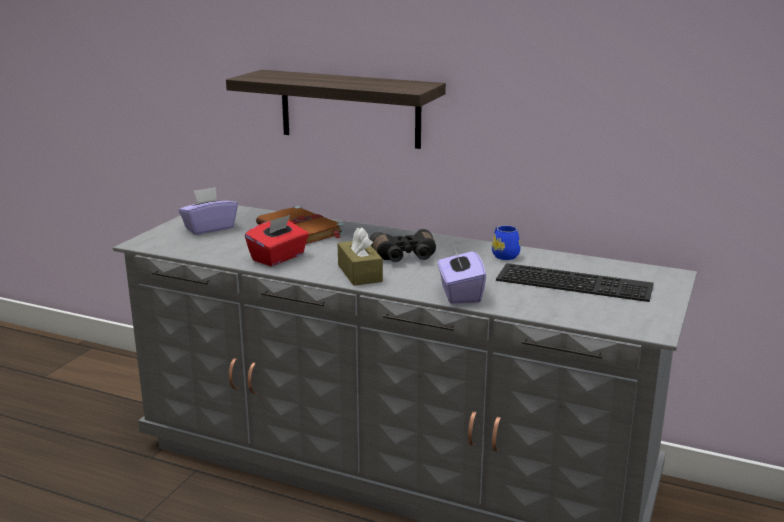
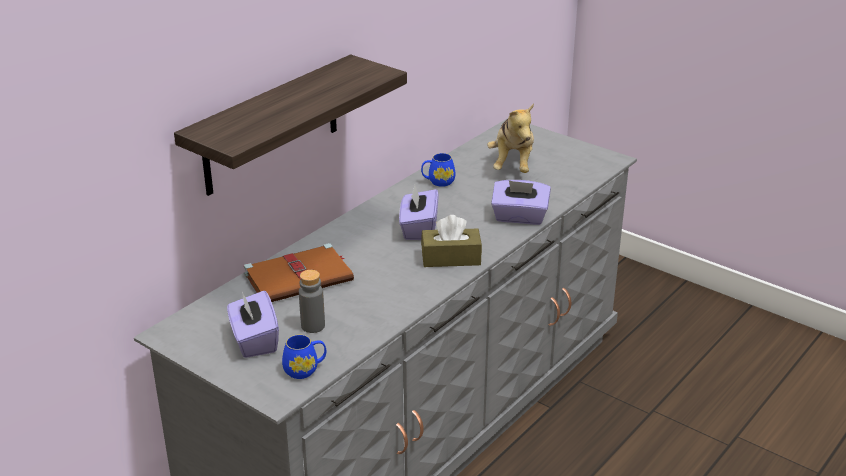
camera: 75 degrees left, 10 degrees up
red tissue box [245,215,309,266] -> none
black binoculars [370,229,436,262] -> purple tissue box [399,185,439,240]
keyboard [496,263,654,302] -> plush toy [487,103,534,173]
none -> blue mug [282,335,326,379]
none -> grey bottle [299,270,325,333]

